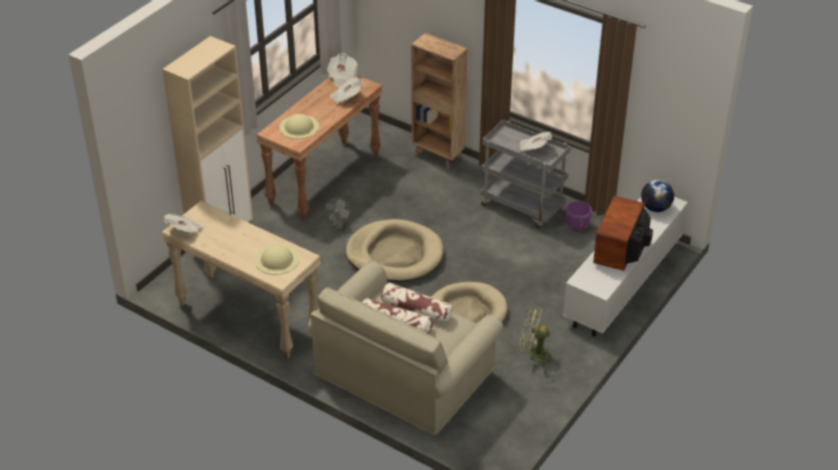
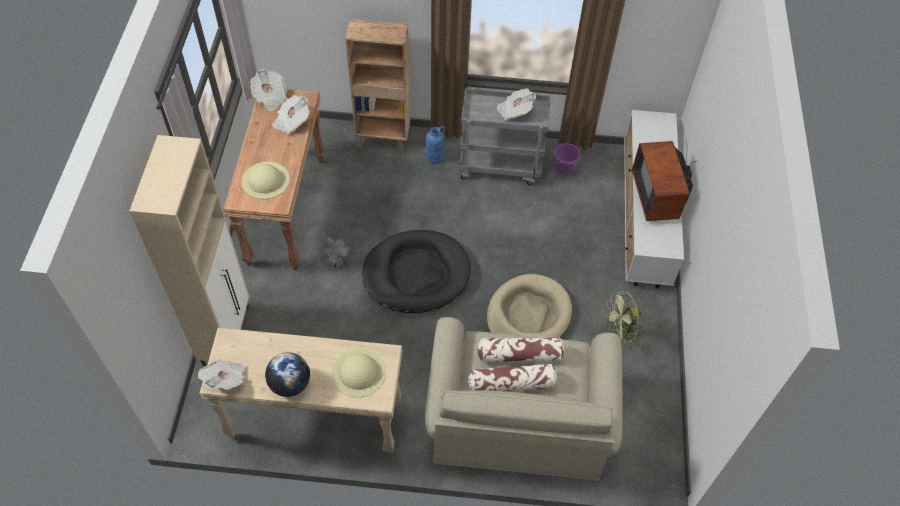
camera: 30 degrees left, 15 degrees up
beige dog bed [346,219,443,282] -> black dog bed [362,230,470,313]
globe [641,180,674,212] -> globe moved to [265,352,310,397]
none -> blue vase [425,126,445,164]

